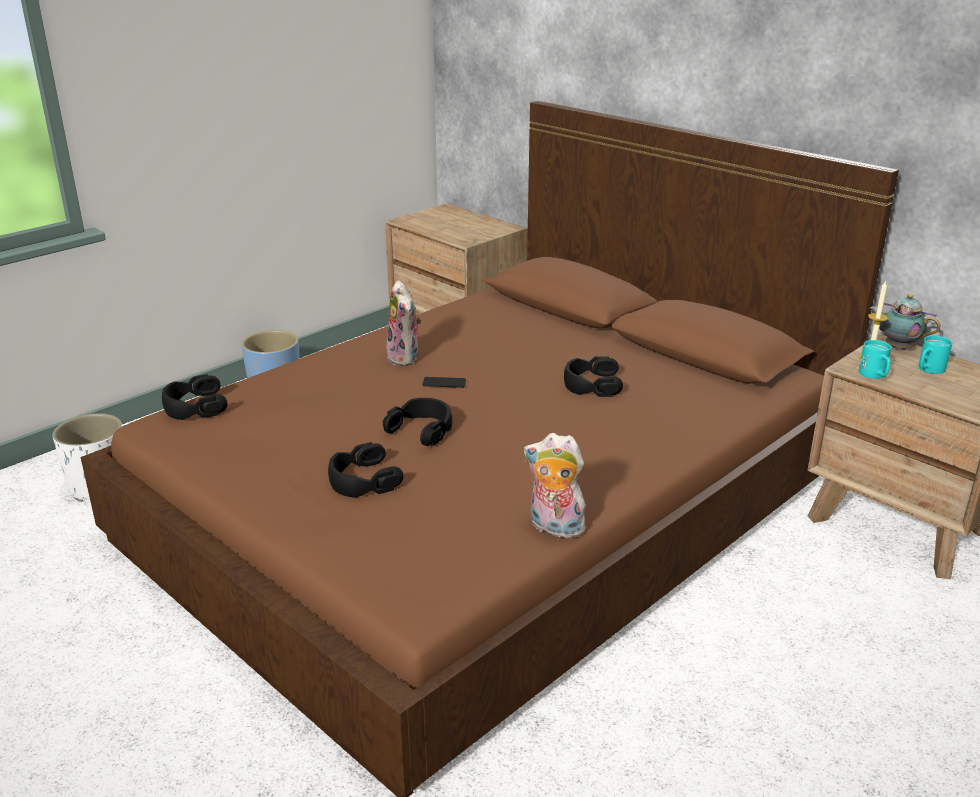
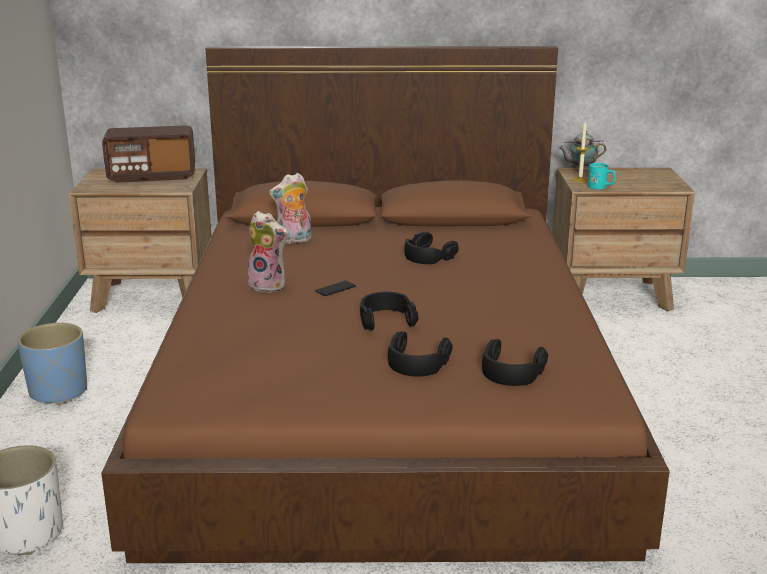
camera: 45 degrees left, 5 degrees down
black headphones [162,374,227,420] -> black headphones moved to [482,339,548,386]
plush toy [524,433,588,538] -> plush toy moved to [269,173,312,244]
turquoise mug [918,336,952,374] -> none
none -> radio [102,125,195,183]

